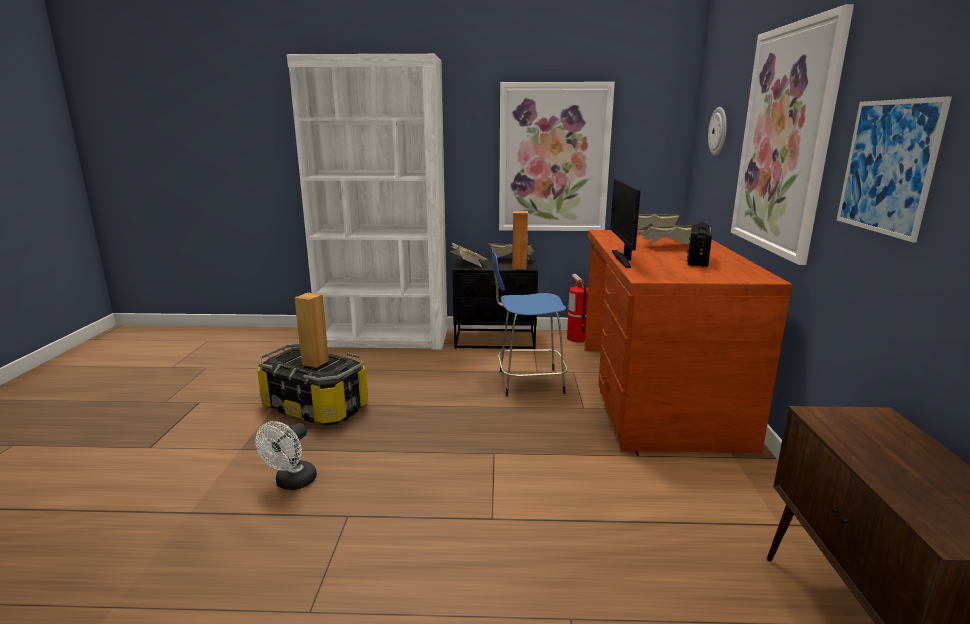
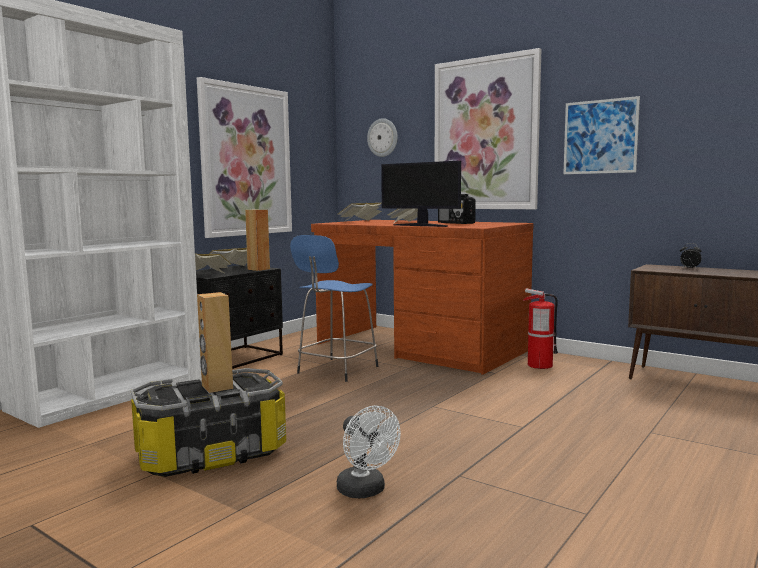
camera: 55 degrees left, 10 degrees down
fire extinguisher [567,274,588,342] -> fire extinguisher moved to [523,288,558,369]
none -> alarm clock [680,243,702,269]

